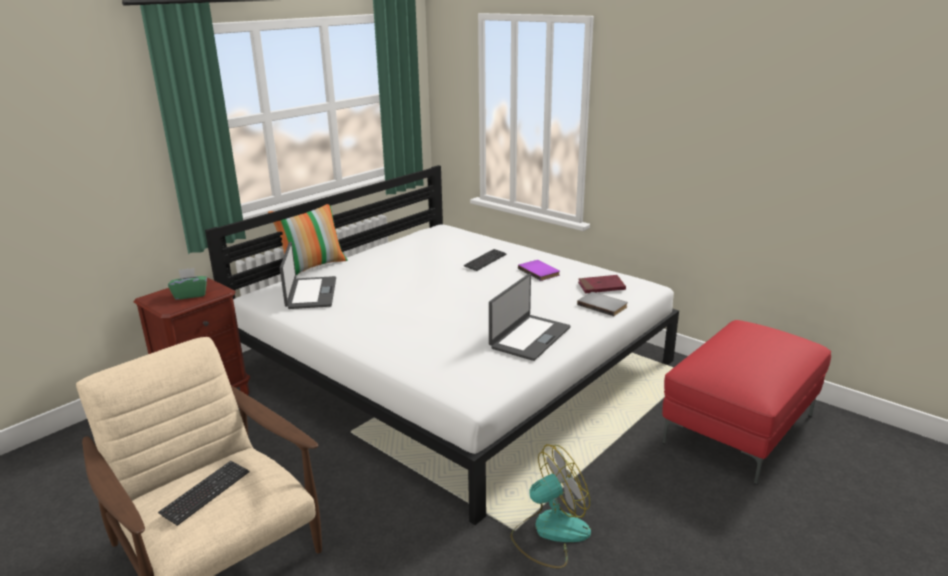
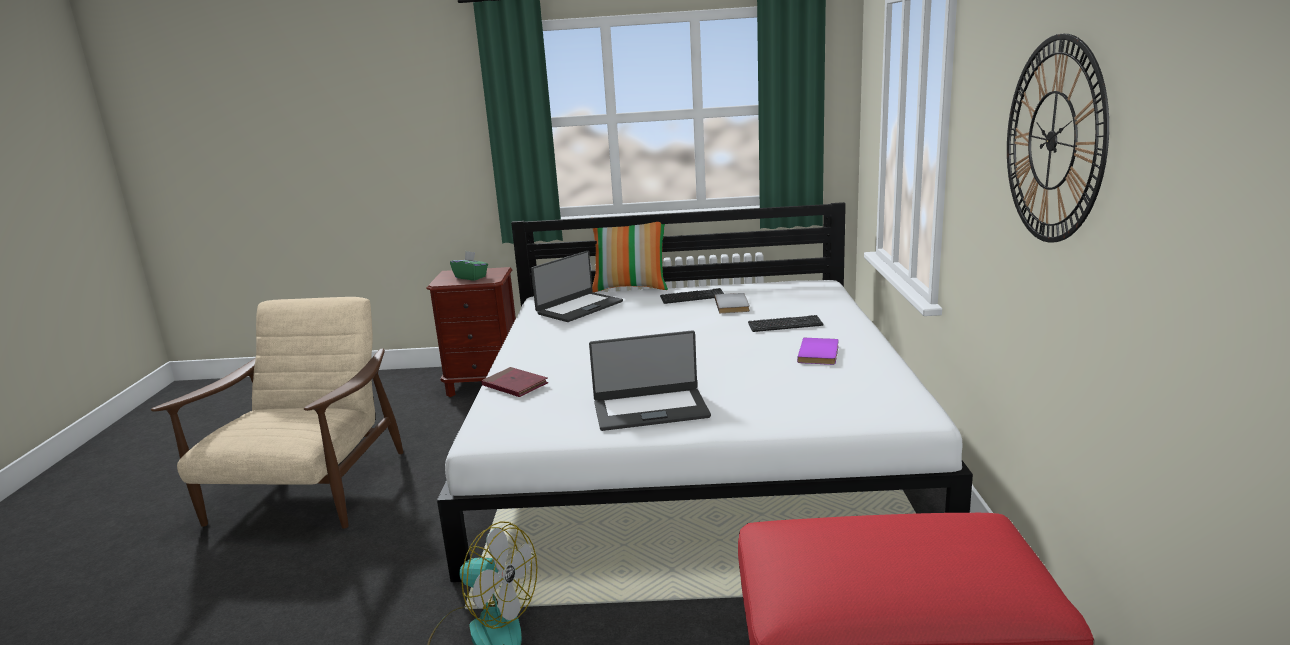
camera: 50 degrees right, 5 degrees down
keyboard [158,461,249,526] -> keyboard moved to [660,288,724,304]
grey book [577,292,628,316] -> grey book moved to [715,293,750,313]
red book [578,275,626,293] -> red book moved to [481,367,548,397]
none -> wall clock [1007,34,1109,243]

